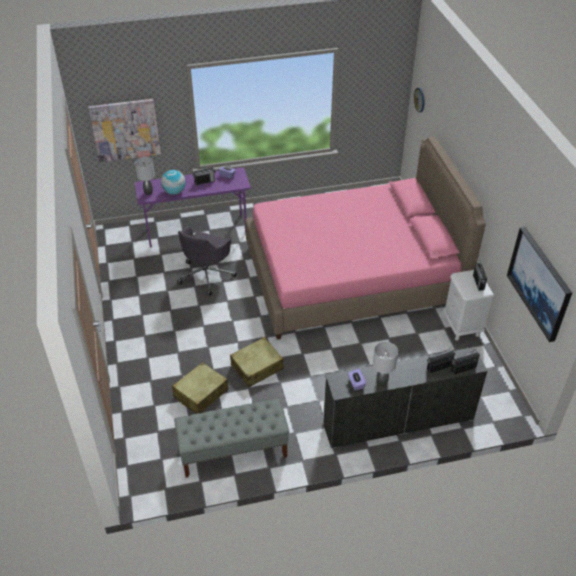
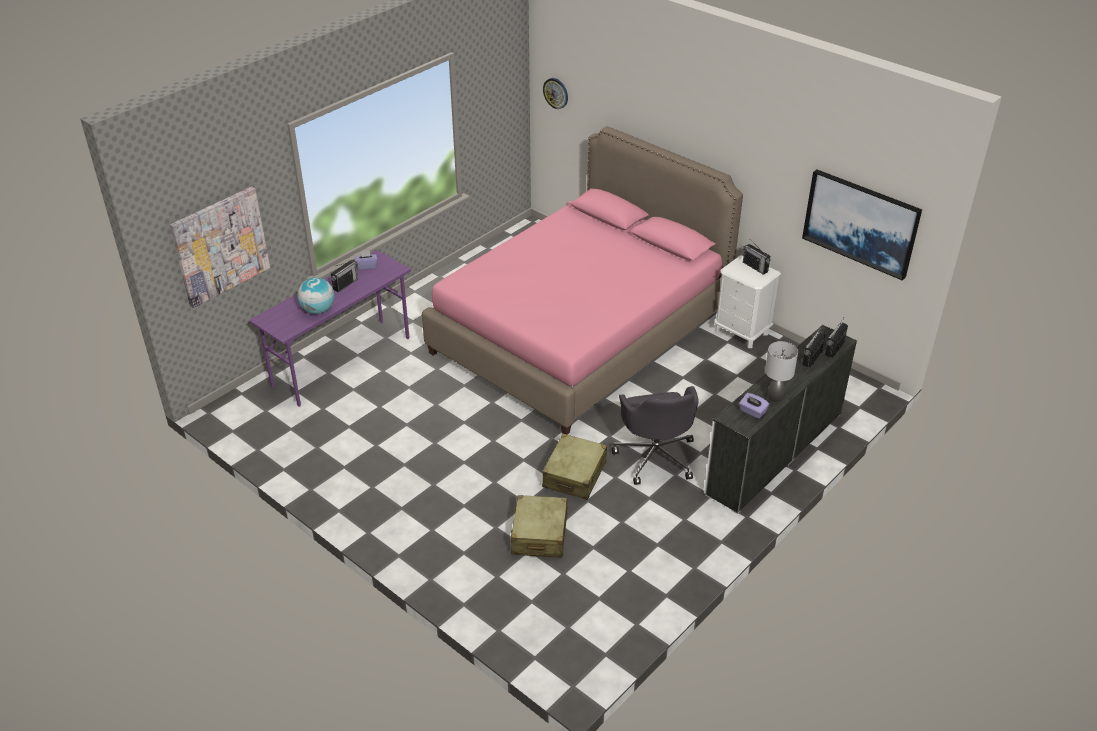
camera: 35 degrees left, 5 degrees down
grey table lamp [135,157,155,195] -> none
grey bench [174,398,289,478] -> none
grey office chair [177,226,237,296] -> grey office chair moved to [612,386,699,485]

